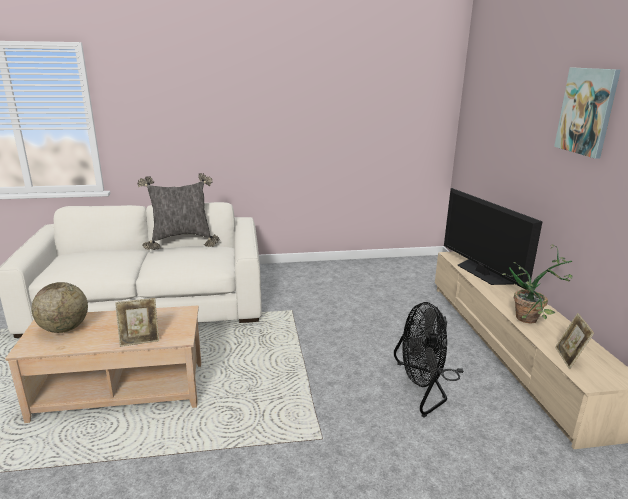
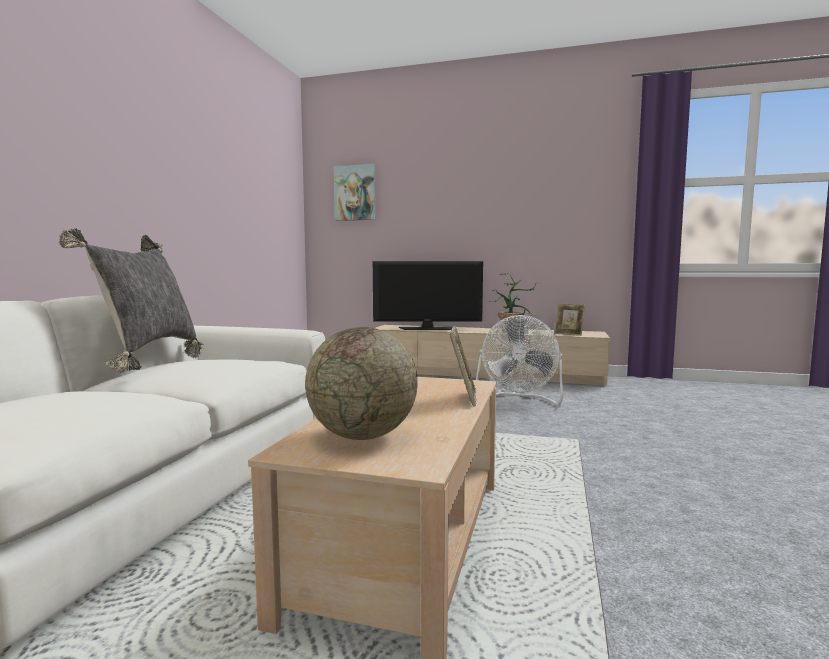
camera: 65 degrees left, 15 degrees down
black fan [394,302,465,418] -> white fan [476,315,564,408]
picture [554,68,621,159] -> picture moved to [334,164,376,221]

